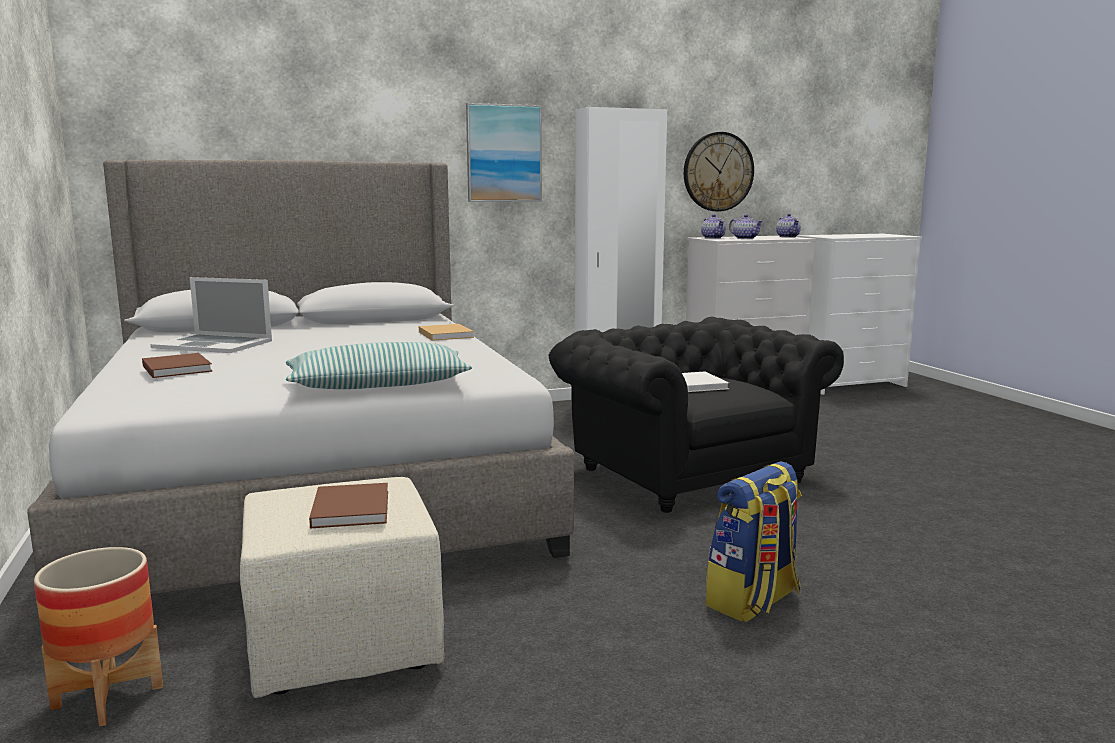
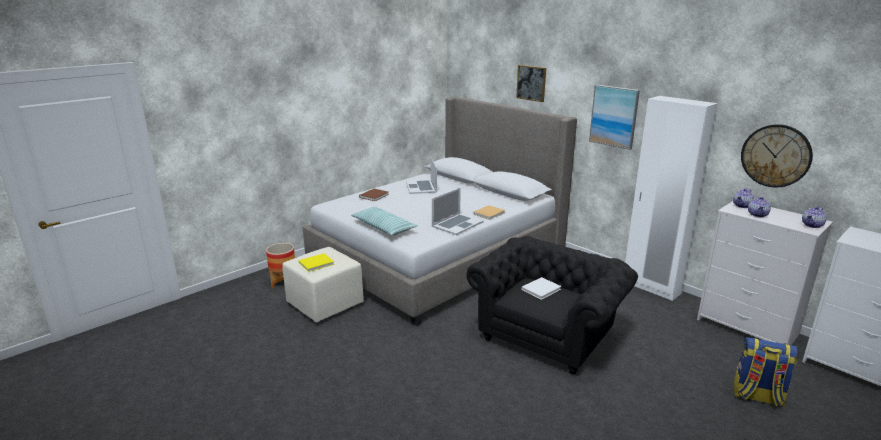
camera: 65 degrees right, 10 degrees up
brown book [309,483,388,528] -> yellow book [299,253,334,272]
backpack [706,461,802,622] -> backpack moved to [734,337,798,407]
none -> laptop [432,188,484,235]
none -> picture [516,65,546,102]

